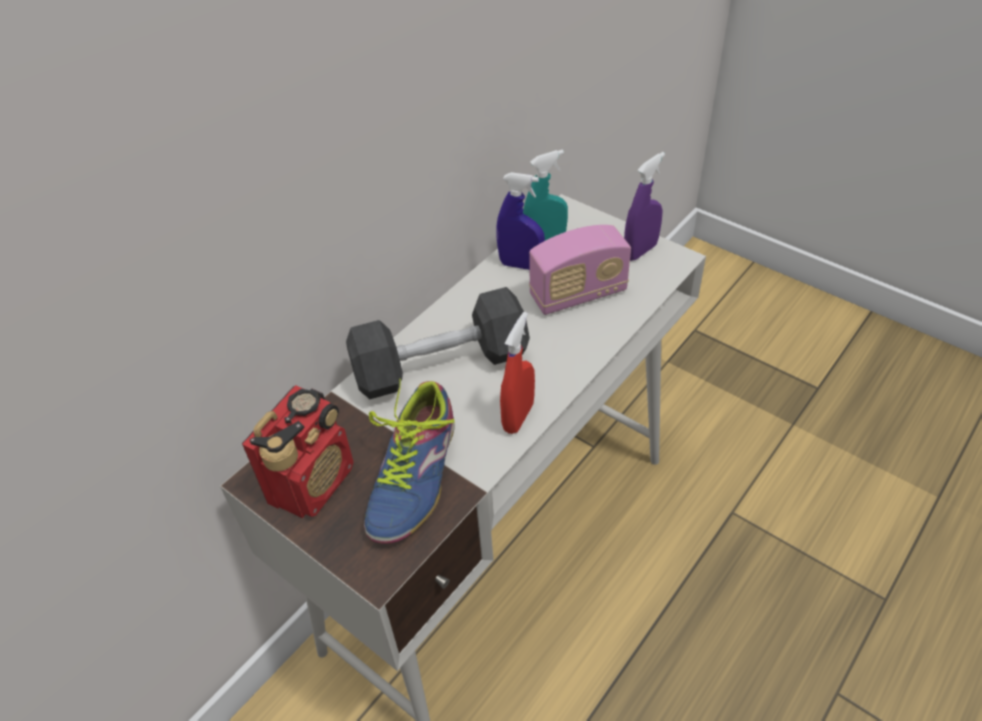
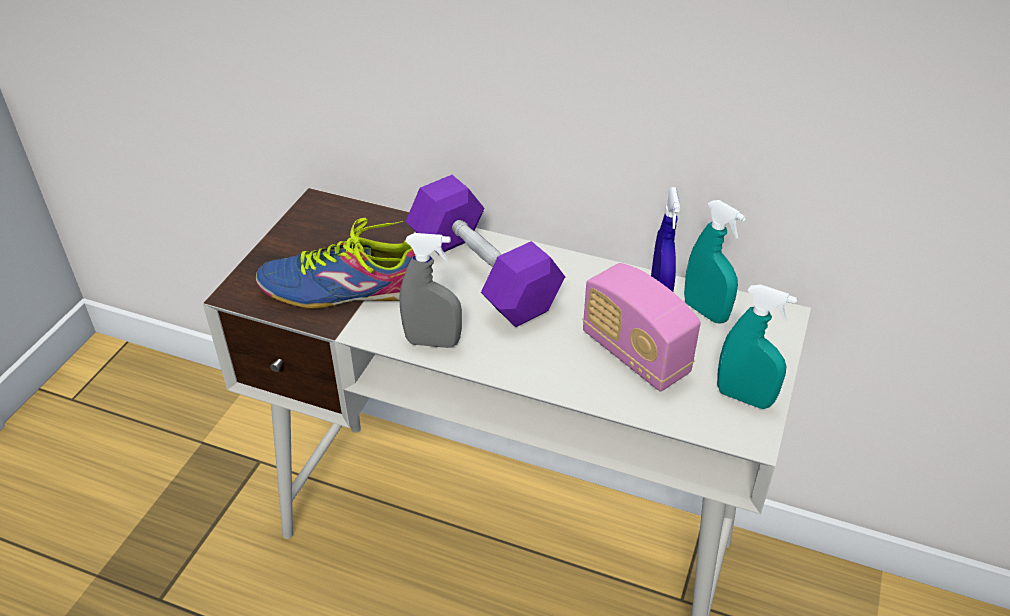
camera: 70 degrees right, 5 degrees down
radio [242,385,354,518] -> none
grey dumbbell [346,287,530,399] -> purple dumbbell [405,175,565,327]
red spray bottle [500,312,535,434] -> grey spray bottle [400,233,462,348]
purple spray bottle [624,152,665,261] -> turquoise spray bottle [717,284,797,409]

